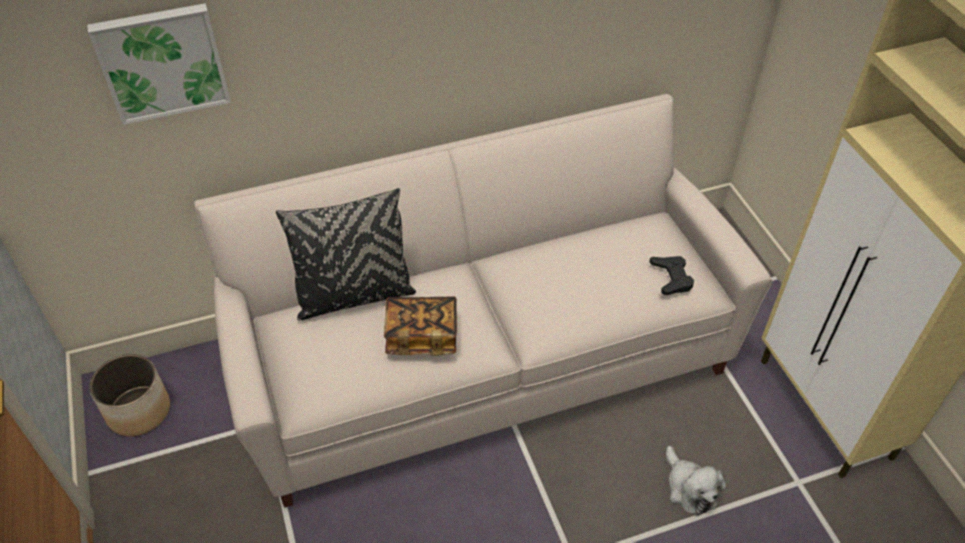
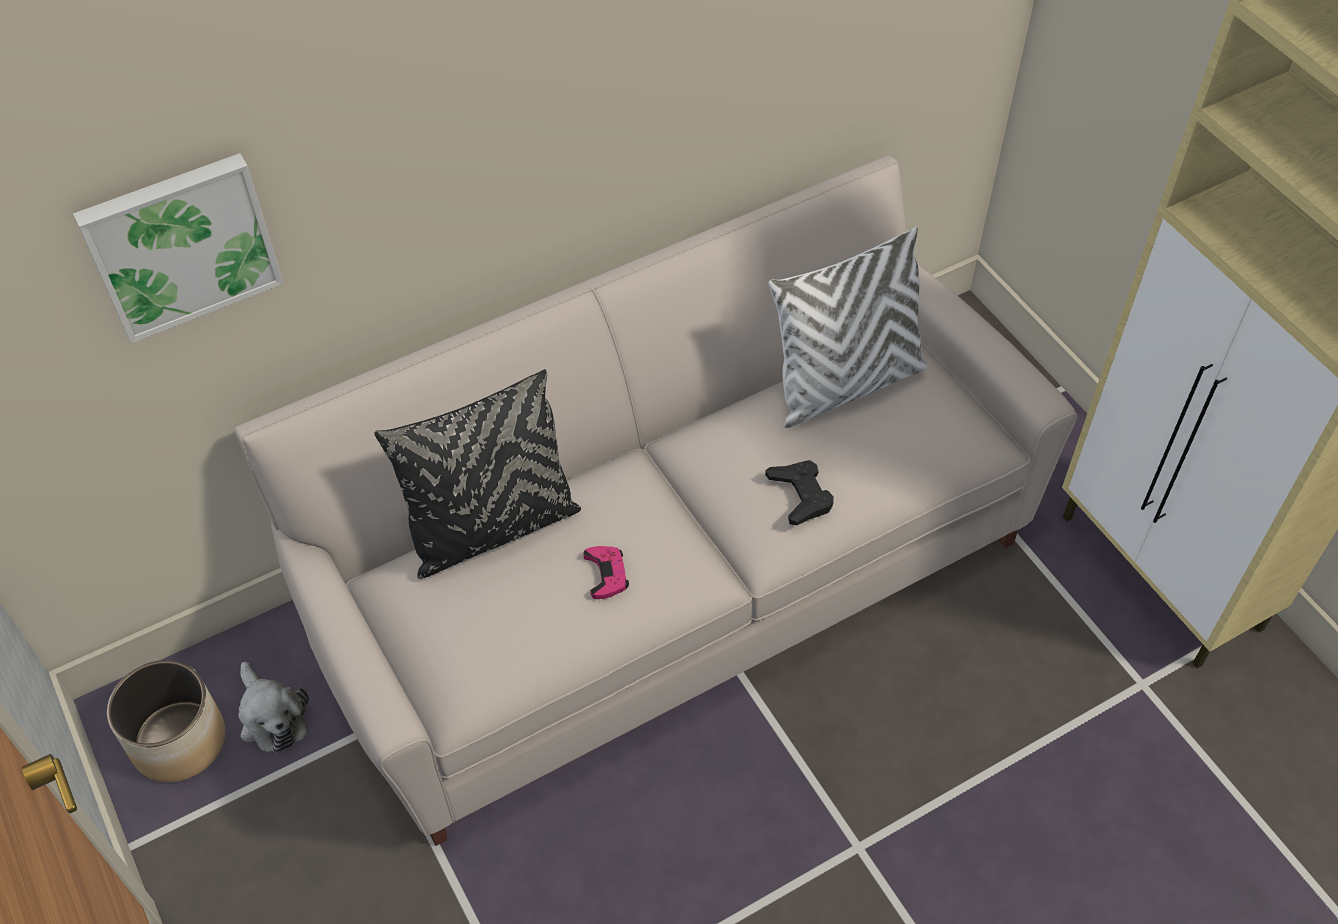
camera: 10 degrees left, 5 degrees up
book [384,296,457,356] -> pink game controller [584,546,629,599]
black game controller [649,256,694,295] -> black game controller moved to [765,460,834,525]
plush toy [666,446,726,516] -> plush toy moved to [238,662,309,754]
none -> white pillow [768,227,928,428]

